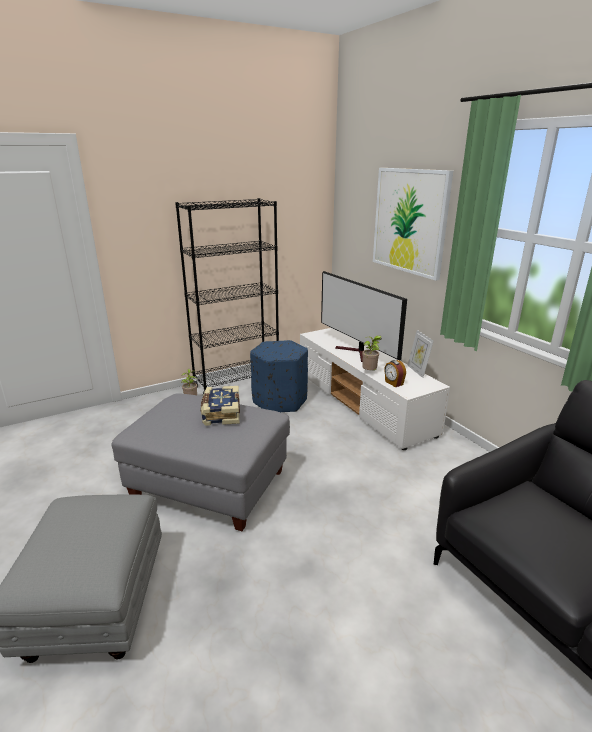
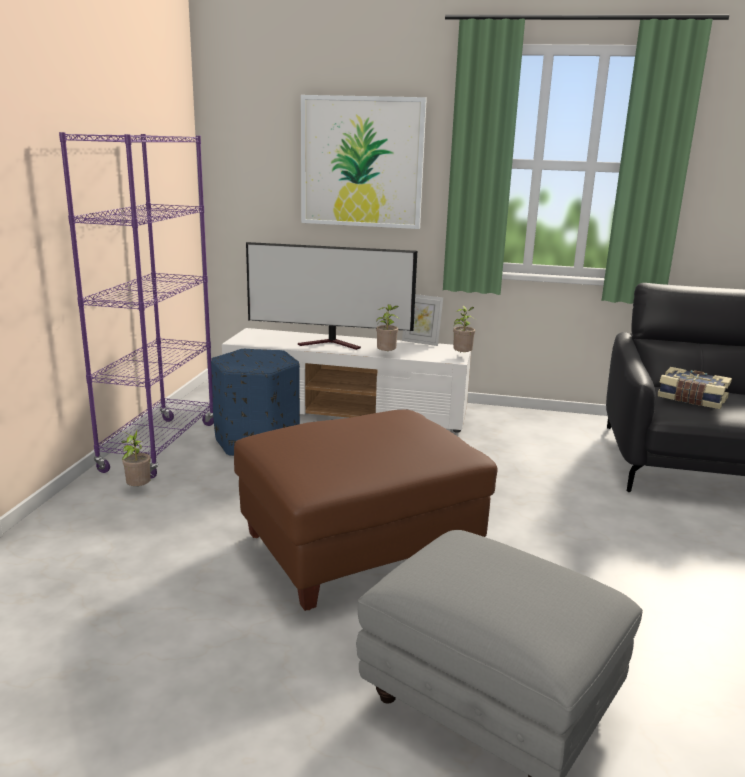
camera: 50 degrees left, 5 degrees down
grey ottoman [111,393,290,531] -> brown ottoman [234,410,497,611]
black bookcase [175,198,279,394] -> purple bookcase [59,132,214,479]
book [201,386,240,426] -> book moved to [658,367,732,409]
alarm clock [384,360,406,387] -> none
none -> potted plant [453,306,475,353]

